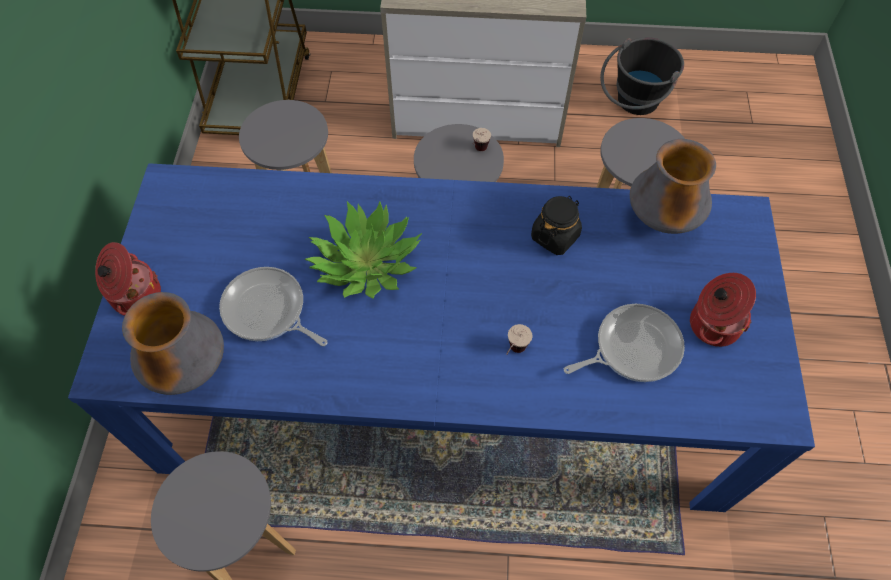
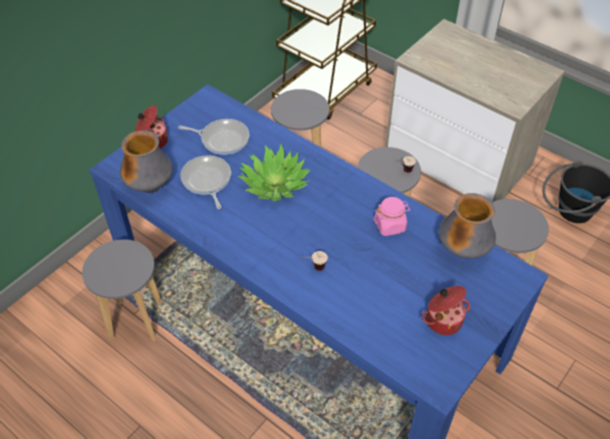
camera: 35 degrees right, 10 degrees down
black jar [531,196,582,255] -> pink jar [374,197,410,236]
frying pan [564,304,685,382] -> frying pan moved to [178,119,249,155]

